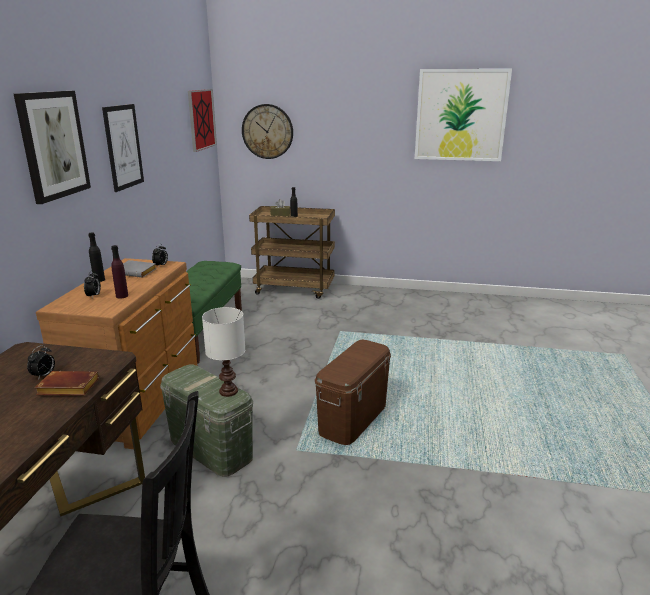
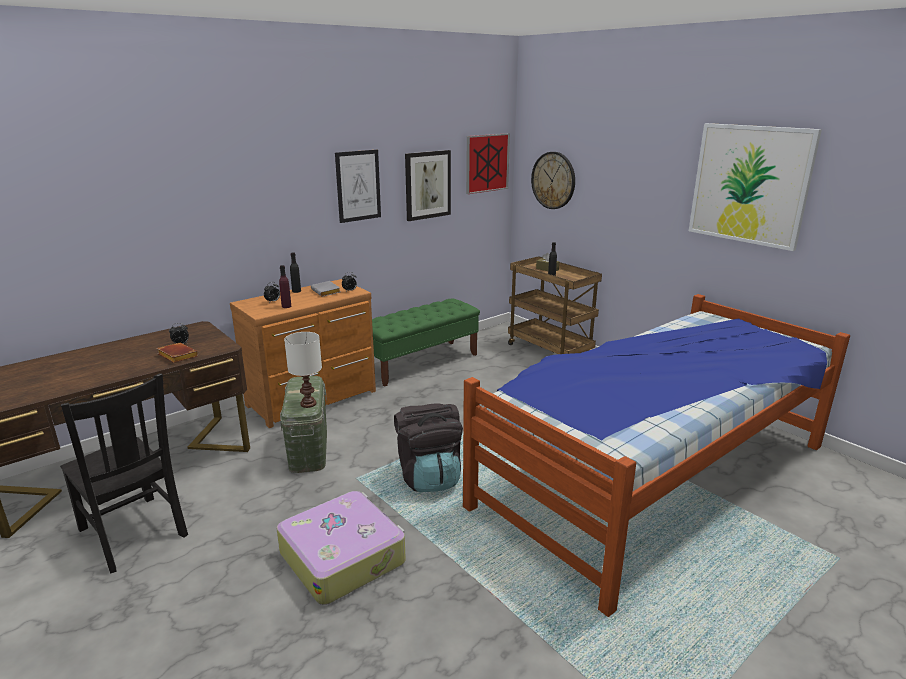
camera: 40 degrees right, 0 degrees up
picture [14,91,91,204] -> picture moved to [405,150,451,221]
brown storage box [315,340,391,445] -> black backpack [394,403,463,492]
none -> suitcase [276,491,406,605]
none -> bed [463,294,850,617]

